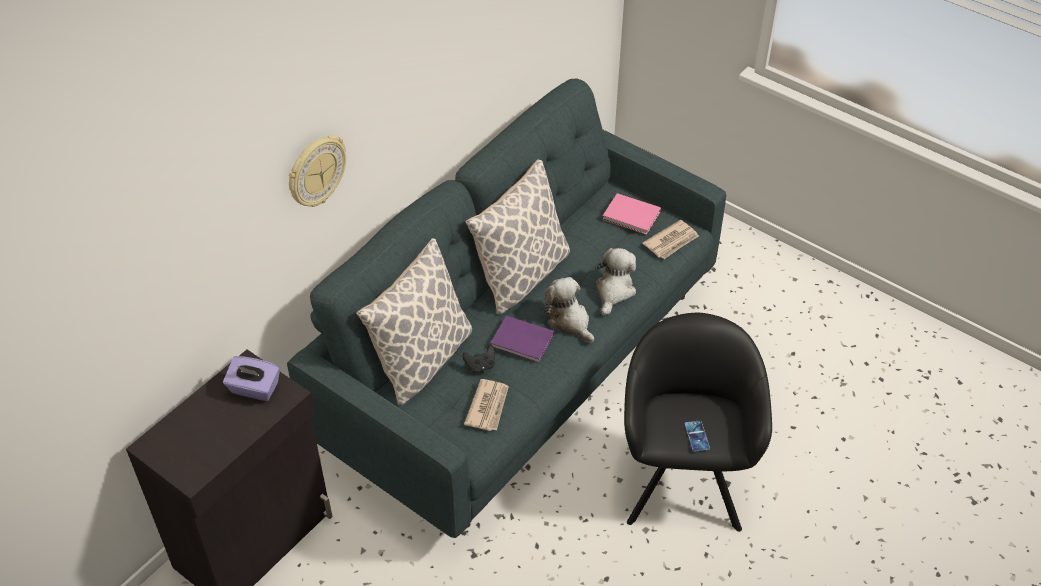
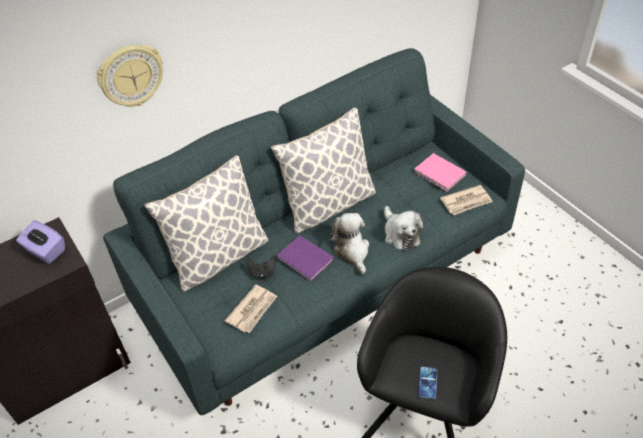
camera: 20 degrees right, 0 degrees up
plush toy [595,248,636,316] -> plush toy turned 120 degrees clockwise [384,206,424,251]

